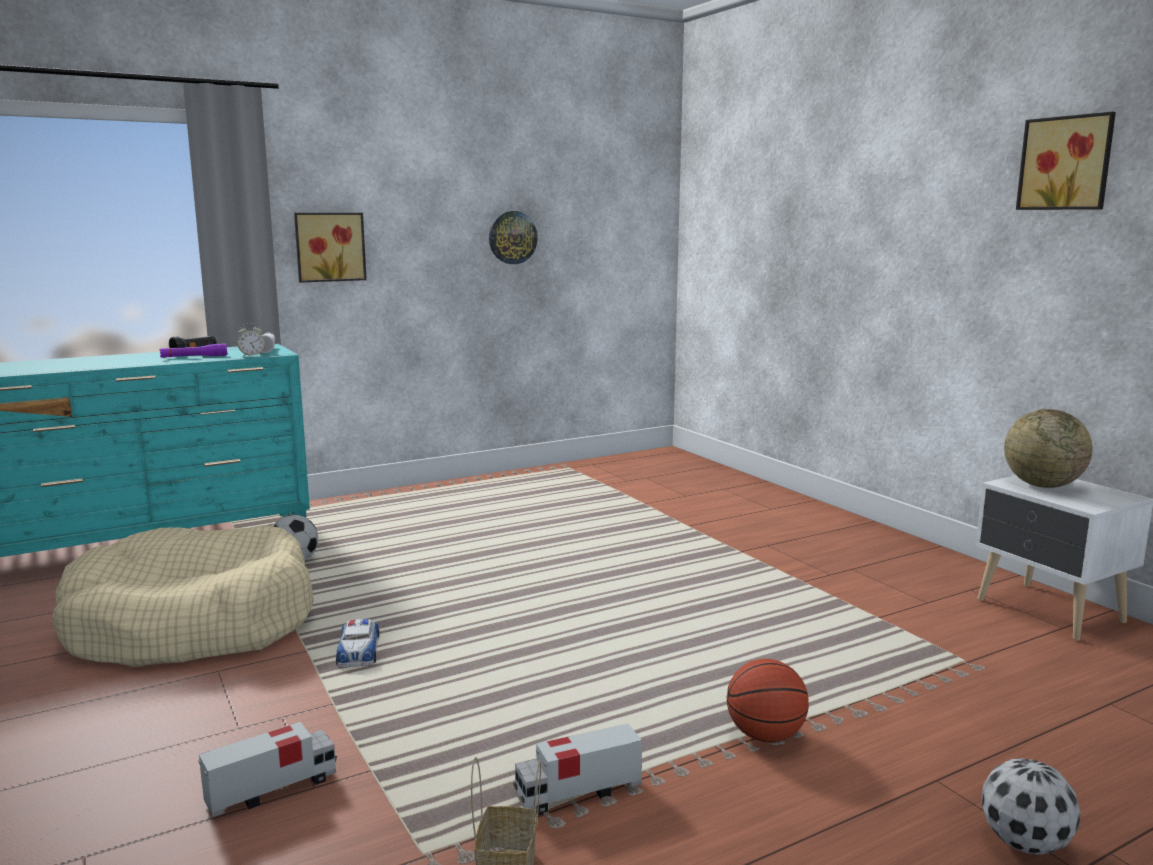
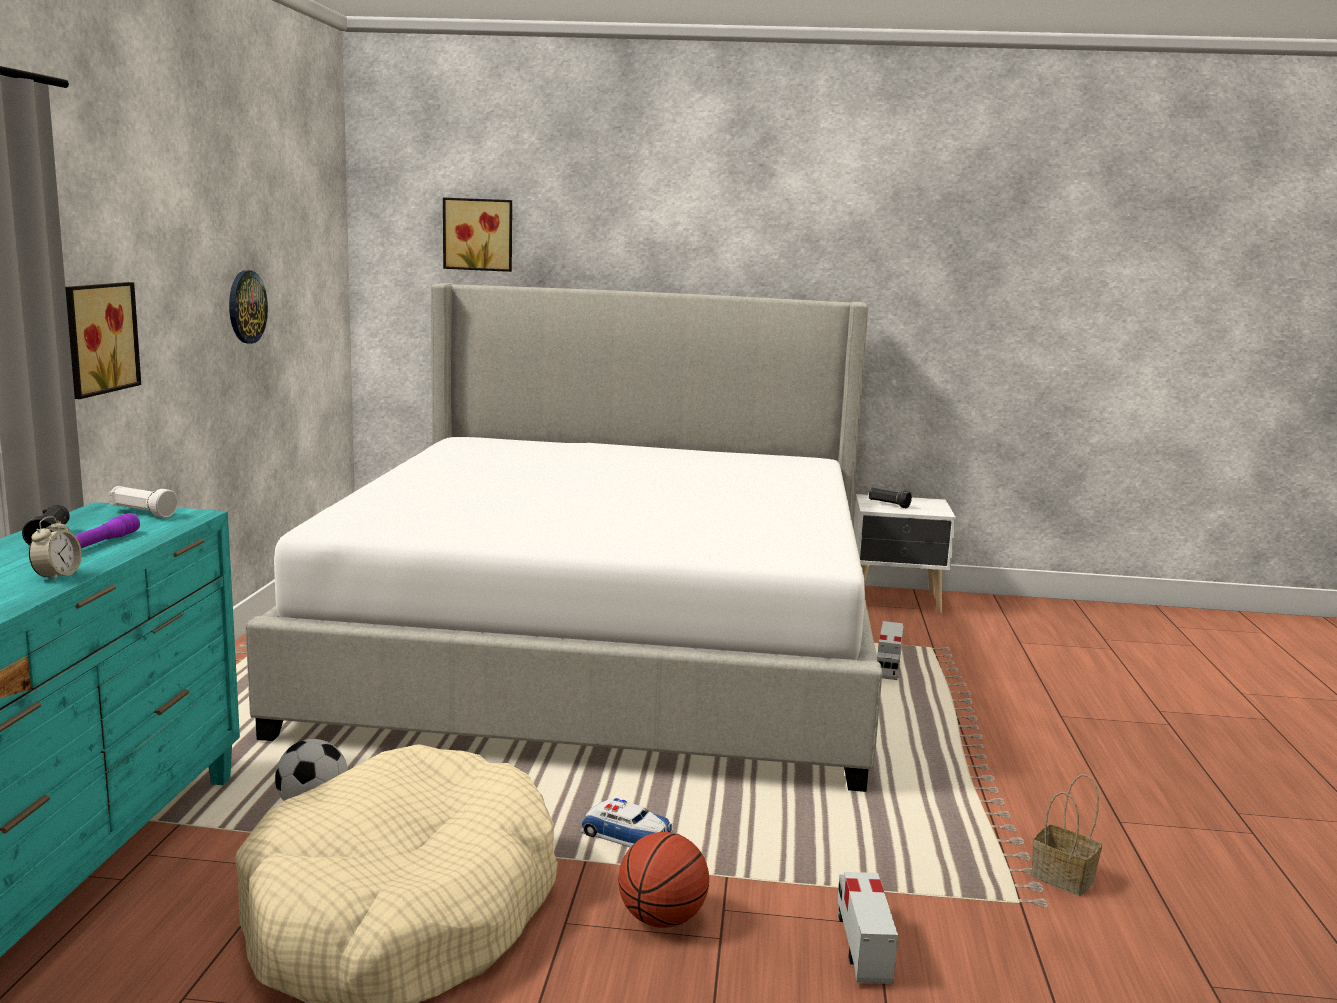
camera: 55 degrees left, 0 degrees up
alarm clock [238,323,265,357] -> alarm clock moved to [29,516,82,582]
toy truck [513,724,642,815] -> toy truck moved to [877,621,904,680]
basketball [727,659,809,743] -> basketball moved to [618,832,709,928]
football [982,758,1081,855] -> none
globe [1004,409,1092,488] -> black flashlight [869,487,912,508]
picture [1016,112,1116,210] -> picture moved to [443,197,512,272]
none -> bed [245,283,882,792]

